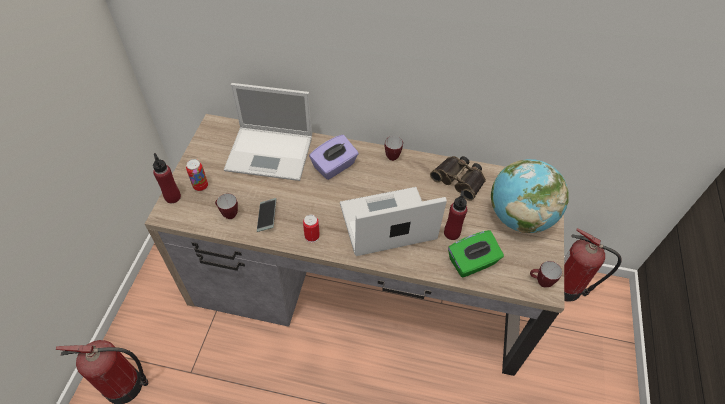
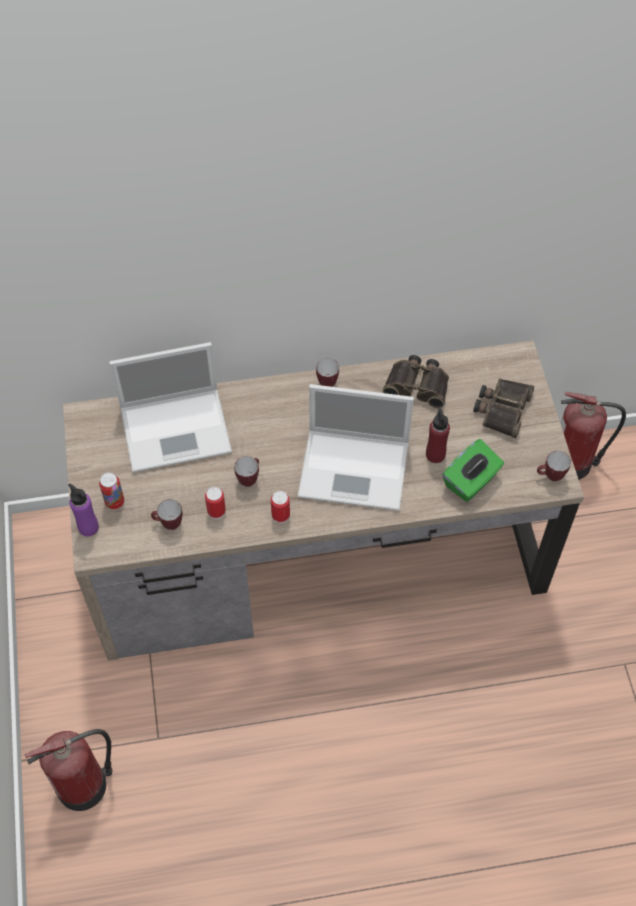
camera: 20 degrees left, 5 degrees up
red bottle [153,153,181,203] -> purple bottle [68,484,99,537]
phone [257,198,276,232] -> can [205,487,226,519]
purple tissue box [309,135,359,180] -> none
laptop [340,187,447,256] -> laptop turned 135 degrees counterclockwise [298,384,414,511]
globe [491,159,569,233] -> binoculars [473,379,534,438]
none -> mug [234,456,259,487]

